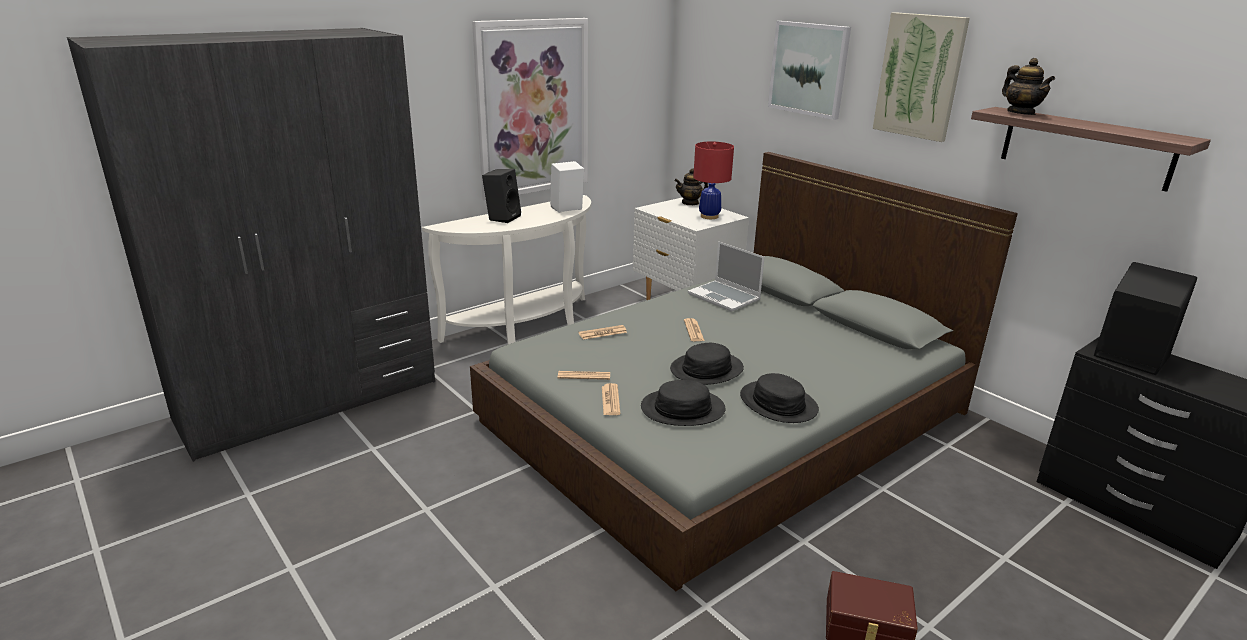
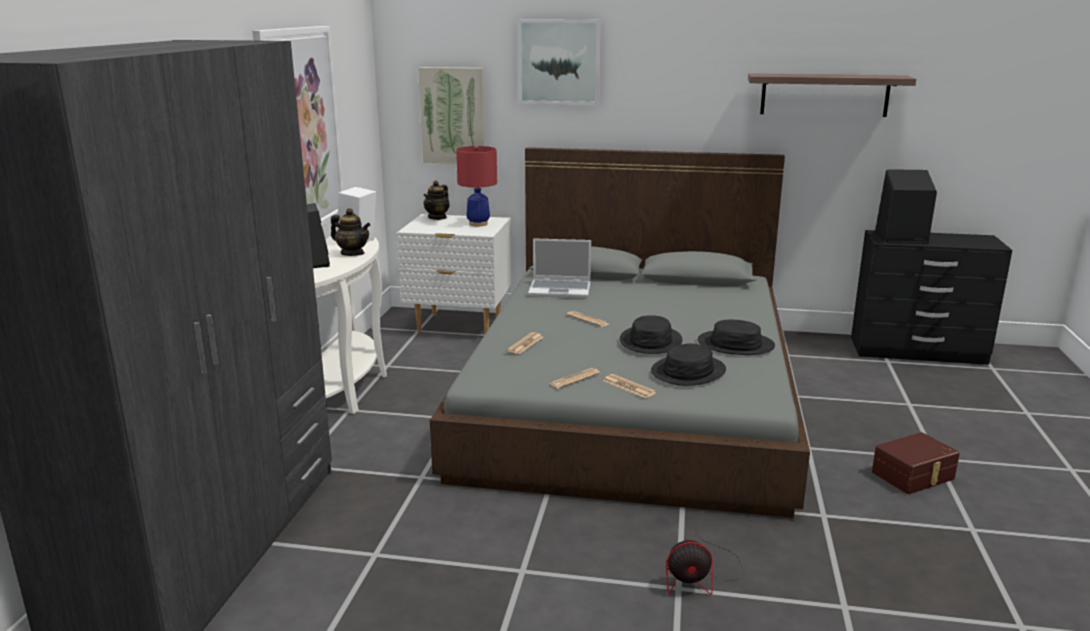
camera: 40 degrees left, 5 degrees down
picture [873,12,970,142] -> picture moved to [418,67,485,164]
teapot [1002,58,1055,115] -> teapot moved to [331,208,371,256]
none -> fan [666,528,745,595]

